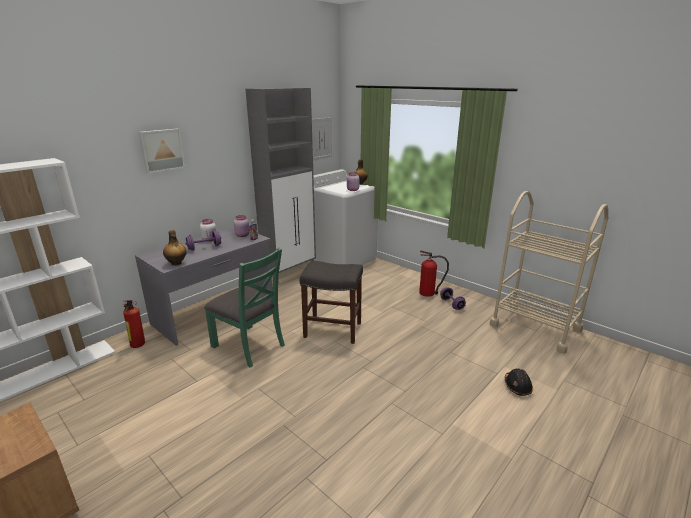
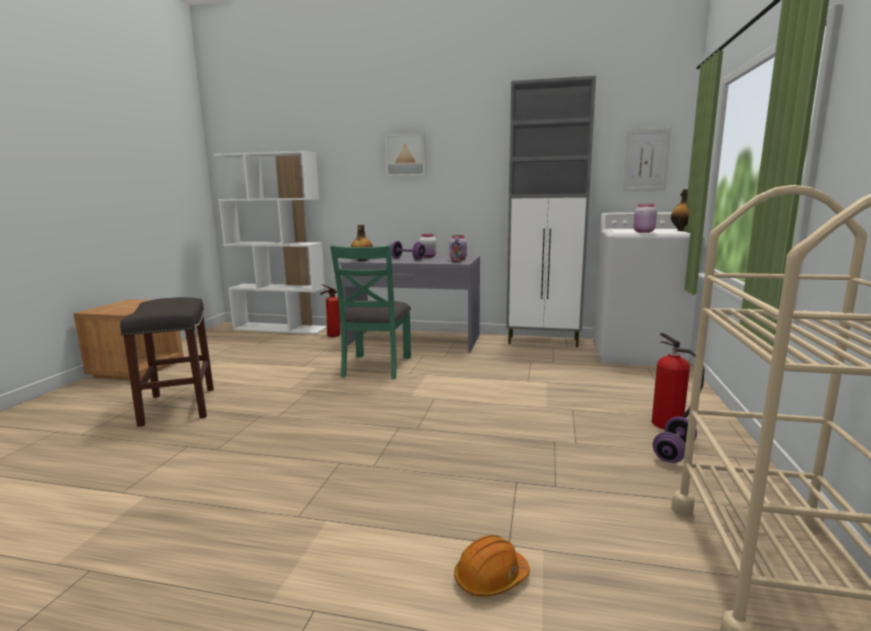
camera: 60 degrees right, 10 degrees down
grey stool [300,260,363,344] -> grey stool moved to [120,297,214,427]
black hard hat [505,369,533,396] -> orange hard hat [454,535,530,597]

